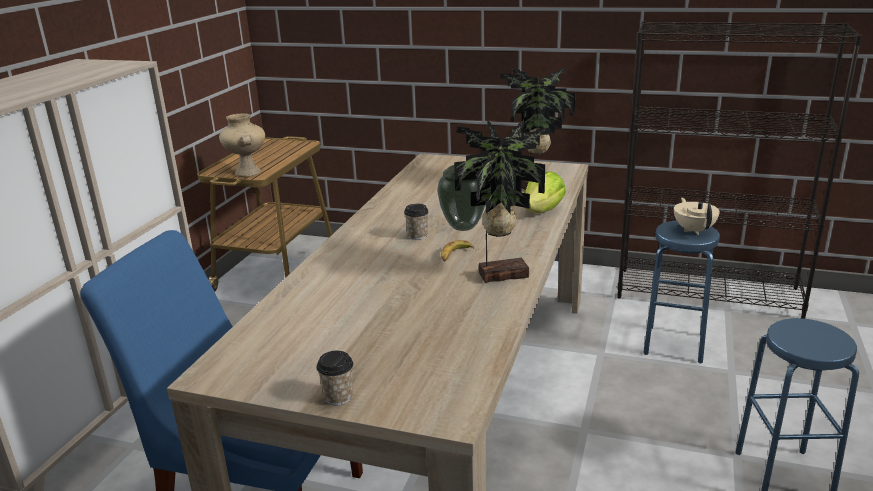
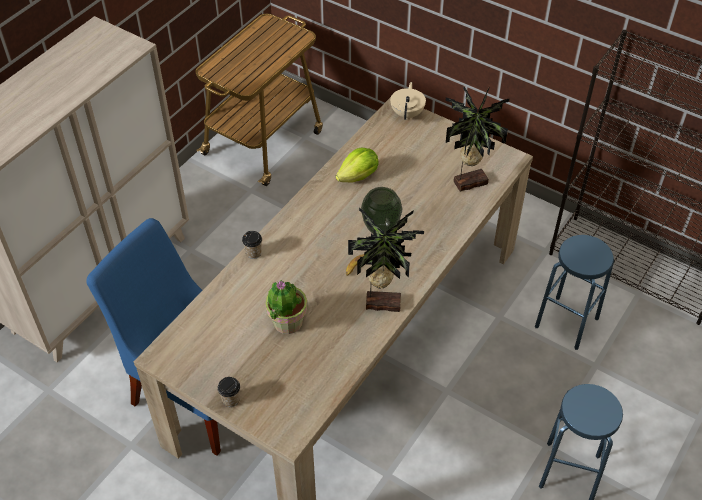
camera: 15 degrees right, 25 degrees up
beige vase [219,113,265,177] -> none
cup [404,204,429,240] -> cup moved to [242,231,262,259]
lettuce [526,171,566,213] -> lettuce moved to [336,147,379,183]
beige teapot [674,198,720,235] -> beige teapot moved to [390,82,426,120]
none -> potted plant [265,280,307,334]

